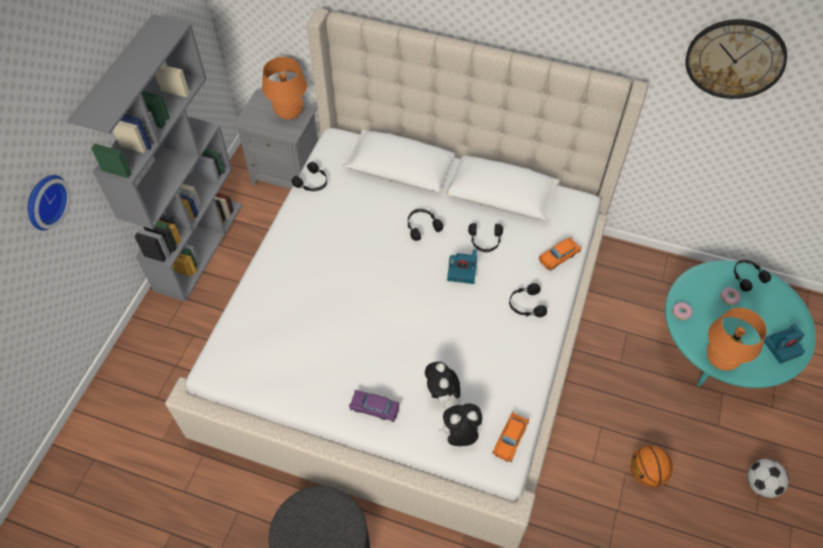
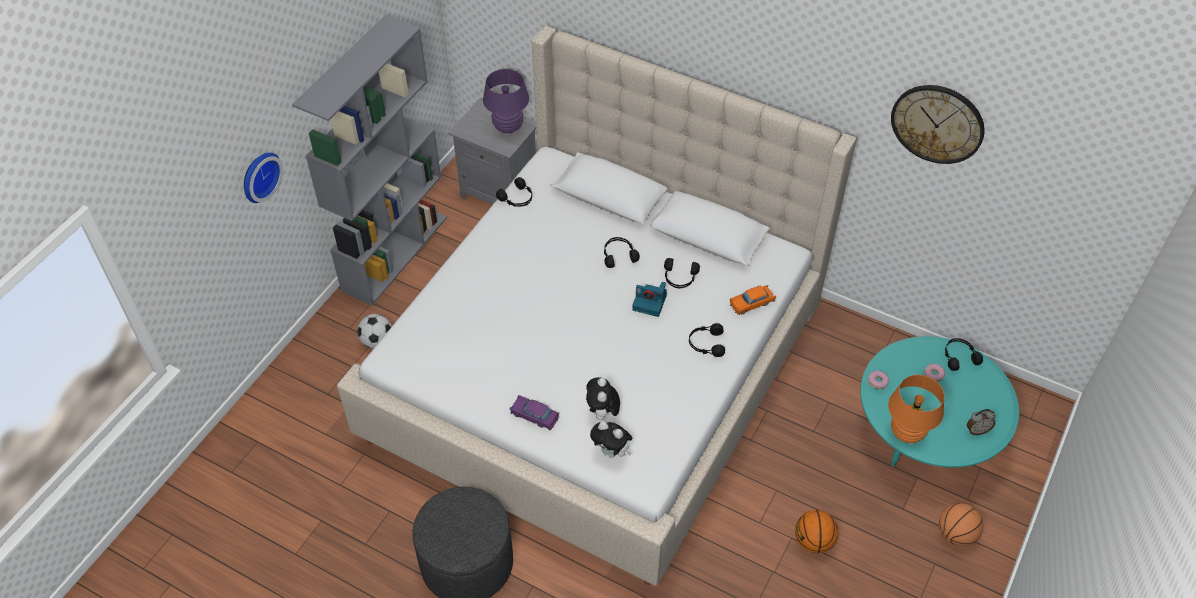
camera: 10 degrees right, 5 degrees down
orange table lamp [262,57,307,120] -> purple table lamp [483,69,529,133]
plush toy [438,403,482,446] -> plush toy turned 150 degrees counterclockwise [590,421,632,458]
orange toy car [492,411,529,462] -> none
football [747,459,789,498] -> football moved to [357,314,392,349]
camera [764,324,805,364] -> alarm clock [967,409,996,435]
none -> basketball [939,503,983,546]

